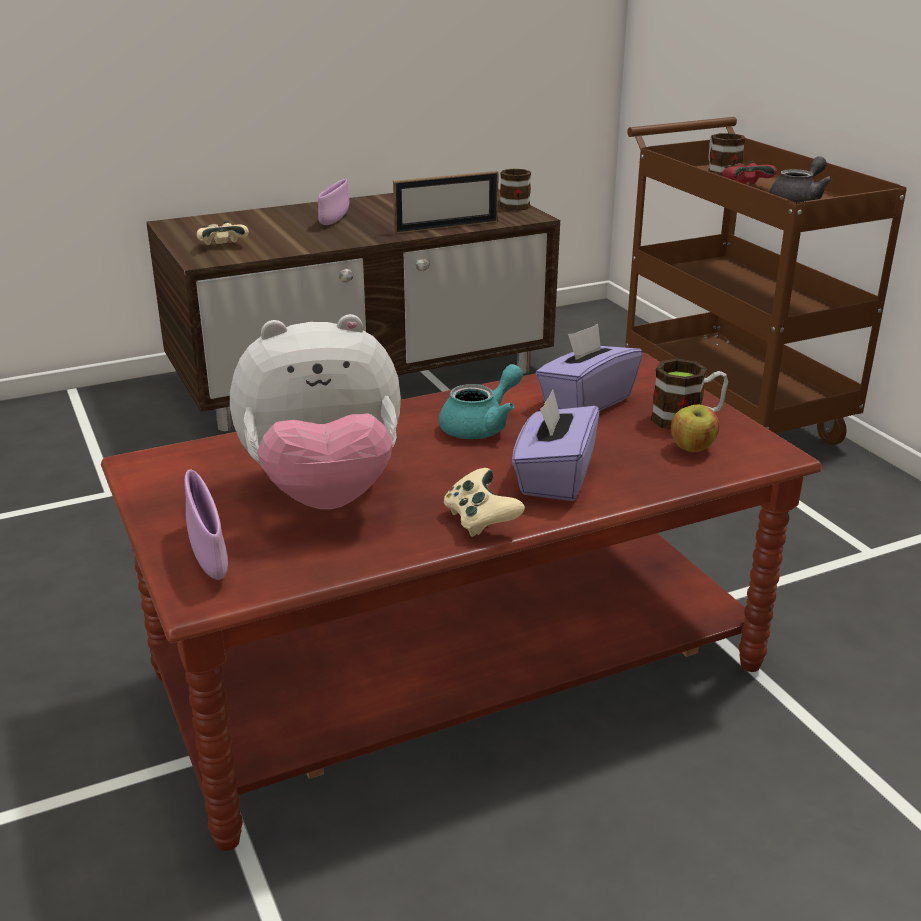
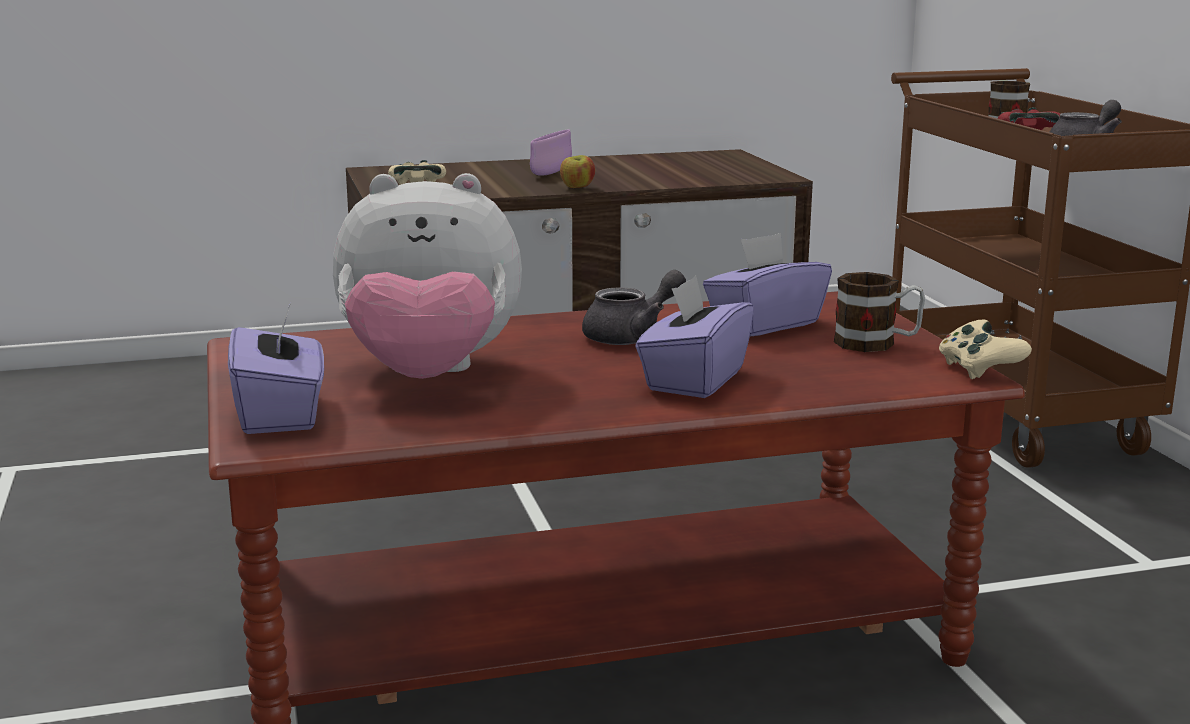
camera: 10 degrees right, 10 degrees down
purple bowl [184,469,228,580] -> purple tissue box [228,303,324,434]
picture frame [393,171,499,234] -> none
turquoise teapot [439,364,523,439] -> grey teapot [582,270,686,345]
beige game controller [444,468,525,537] -> beige game controller moved to [939,320,1032,379]
mug [500,169,531,211] -> none
apple [671,405,719,452] -> apple moved to [560,155,595,188]

